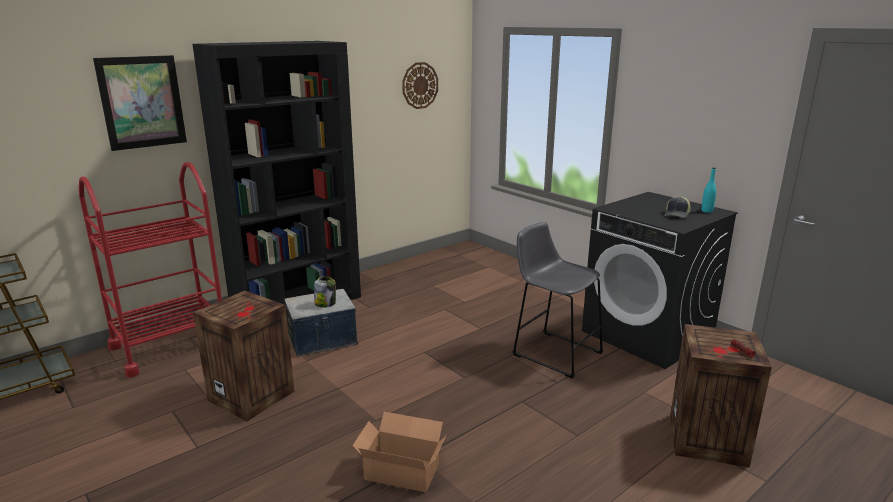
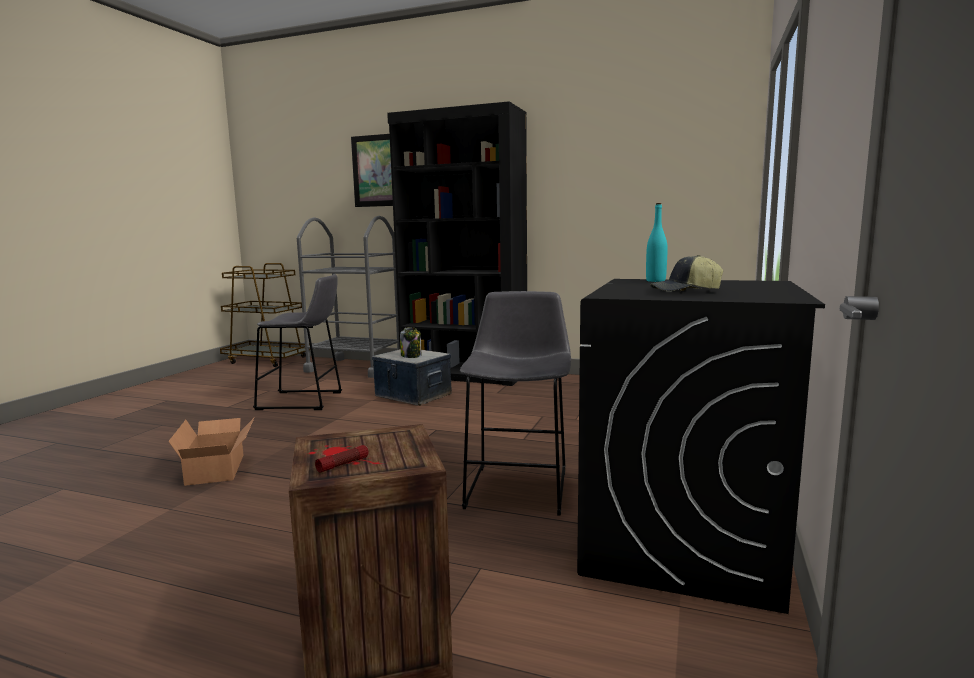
camera: 60 degrees right, 10 degrees down
red cart [79,162,222,378] -> grey cart [297,216,400,378]
crate [193,291,295,421] -> grey stool [253,274,342,410]
wall clock [402,62,438,109] -> none
turquoise bottle [701,167,716,213] -> turquoise bottle moved to [646,203,668,282]

